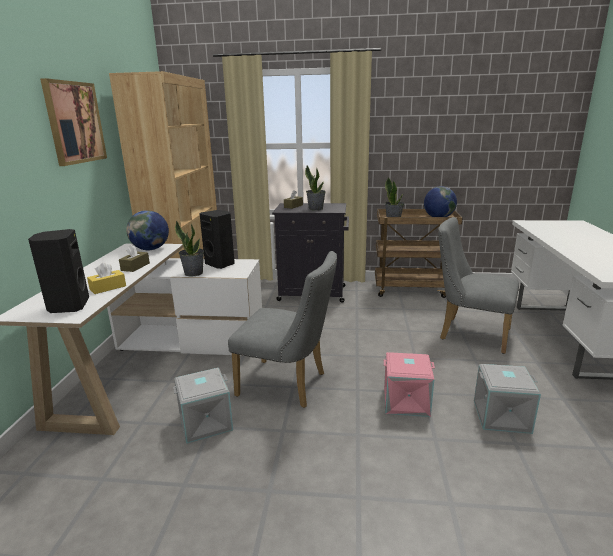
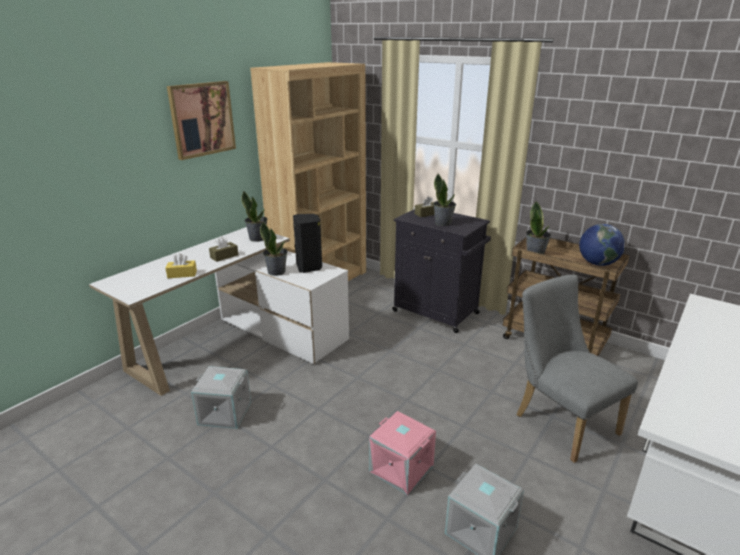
camera: 30 degrees right, 5 degrees up
black speaker [28,229,89,313] -> none
globe [126,210,169,250] -> potted plant [242,191,267,242]
grey chair [228,251,337,408] -> none

